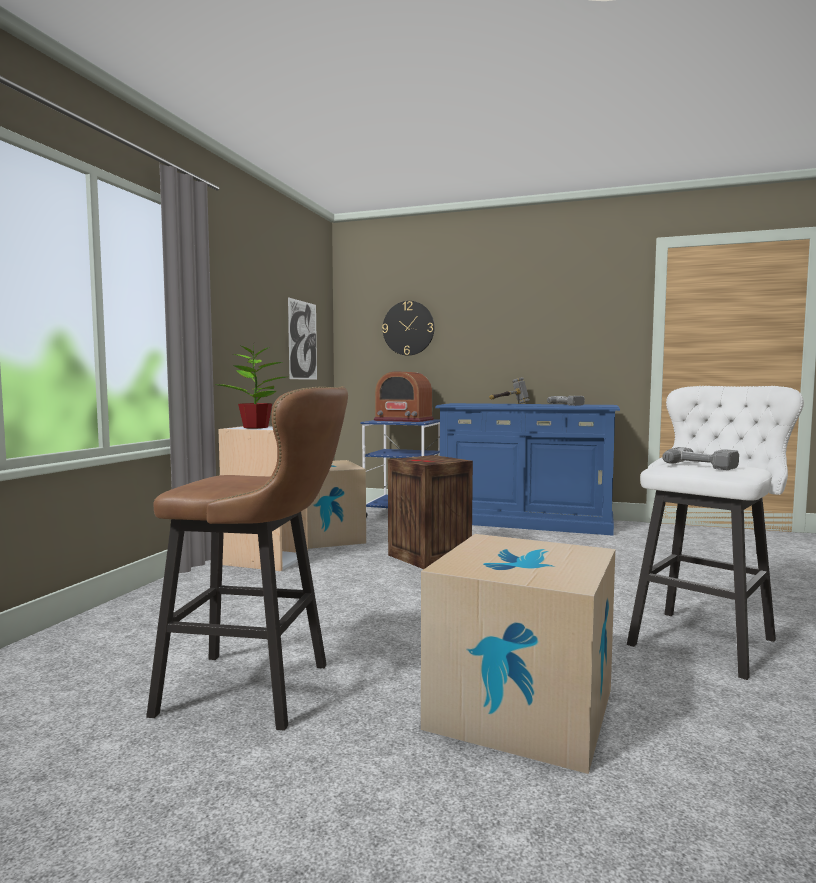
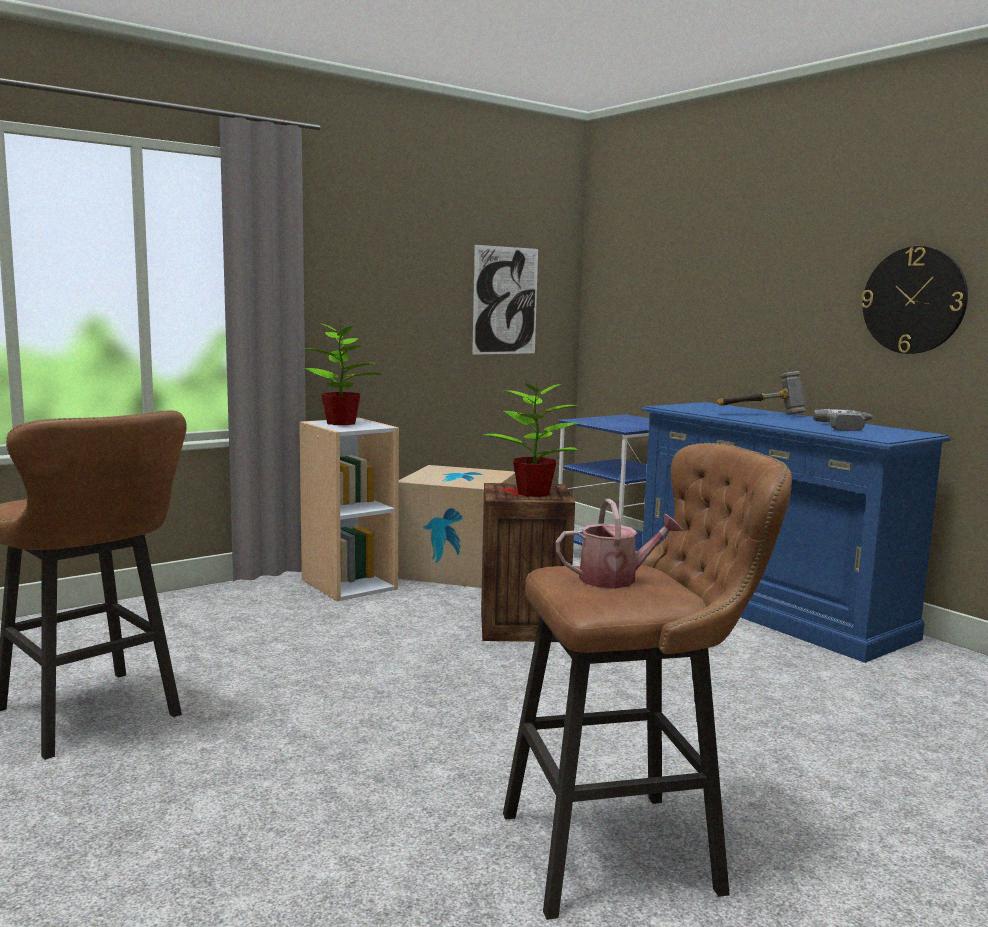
camera: 35 degrees right, 5 degrees up
radio [374,372,434,422] -> none
wall clock [382,301,435,356] -> wall clock moved to [861,246,968,354]
cardboard box [421,534,615,774] -> none
white stool [627,386,804,680] -> brown stool [503,443,792,920]
power drill [662,447,739,470] -> watering can [556,499,682,588]
none -> potted plant [483,375,581,497]

